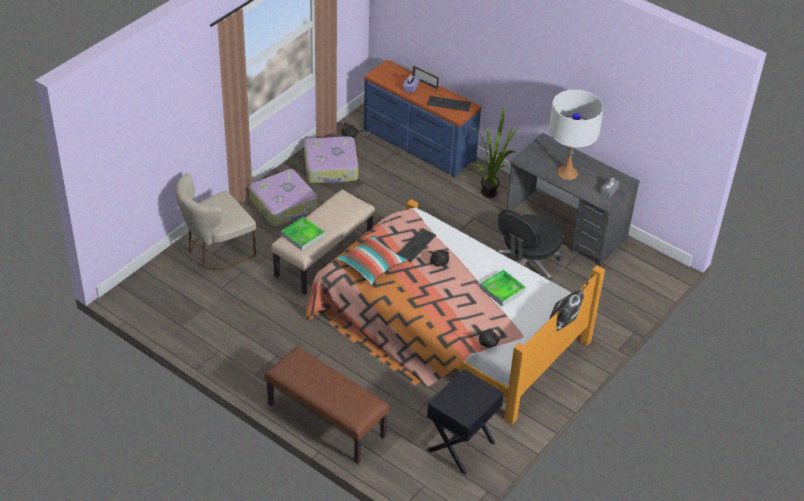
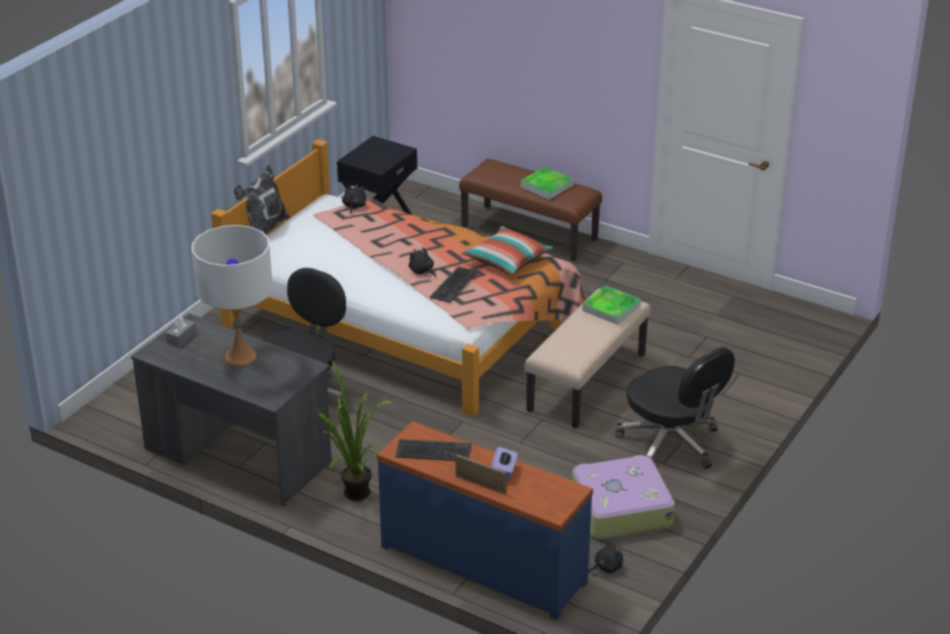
camera: 175 degrees right, 10 degrees down
beige chair [176,173,256,270] -> none
suitcase [249,169,317,226] -> black office chair [615,347,735,469]
tray [480,269,526,306] -> tray moved to [520,167,574,199]

